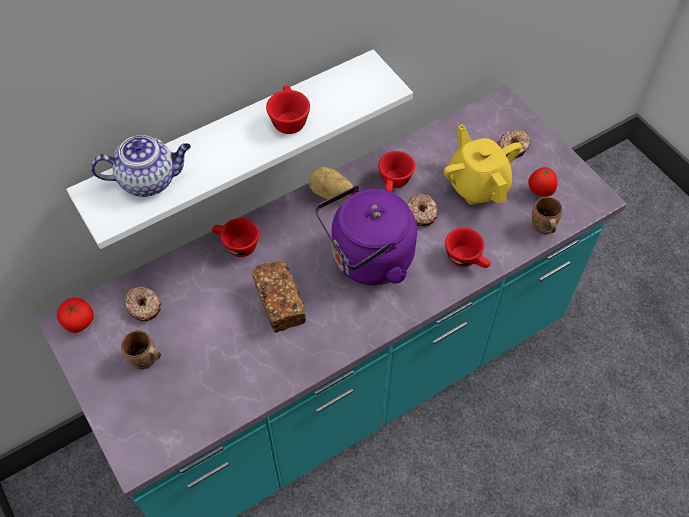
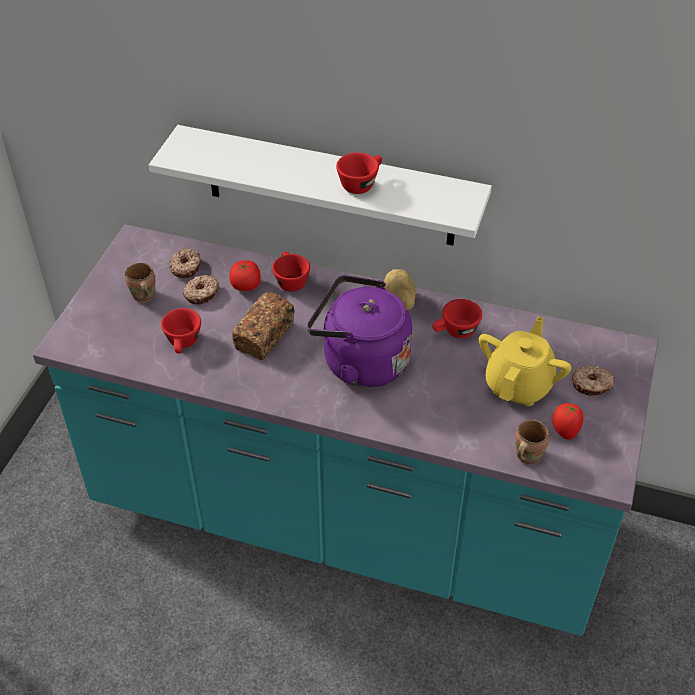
camera: 50 degrees right, 10 degrees down
tomato [57,298,94,333] -> tomato moved to [229,260,261,291]
teapot [91,135,191,197] -> none
donut [407,193,438,226] -> donut moved to [183,275,219,304]
red cup [445,228,491,268] -> red cup moved to [161,308,201,354]

